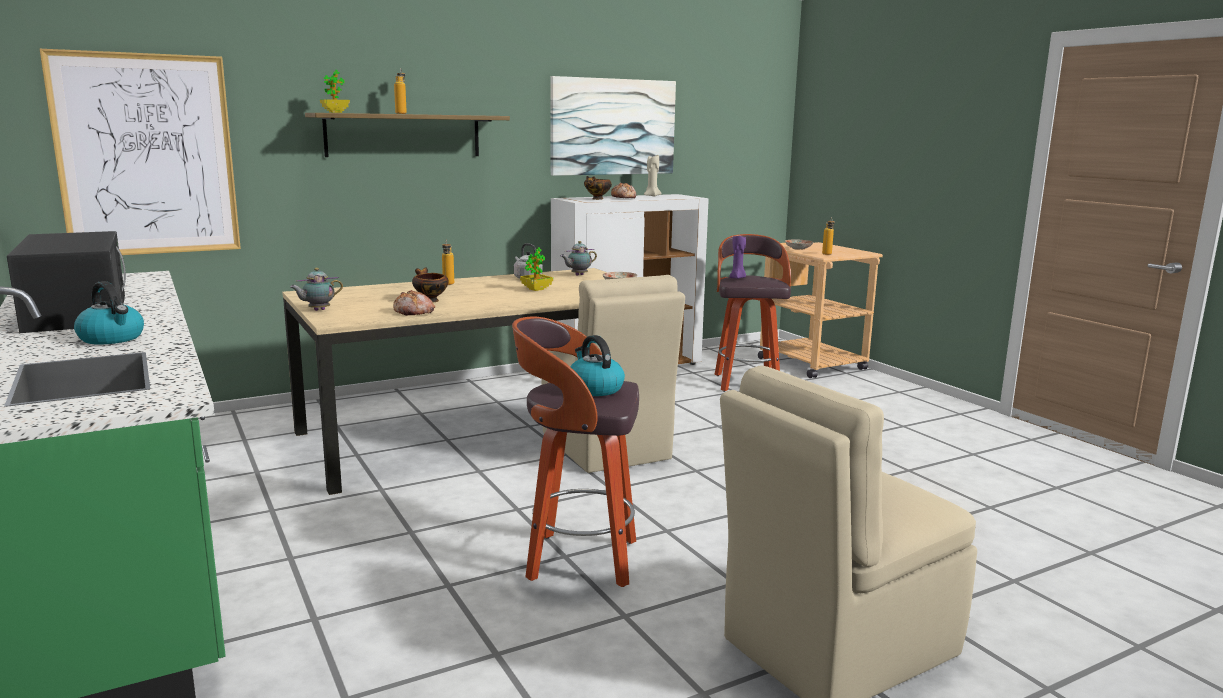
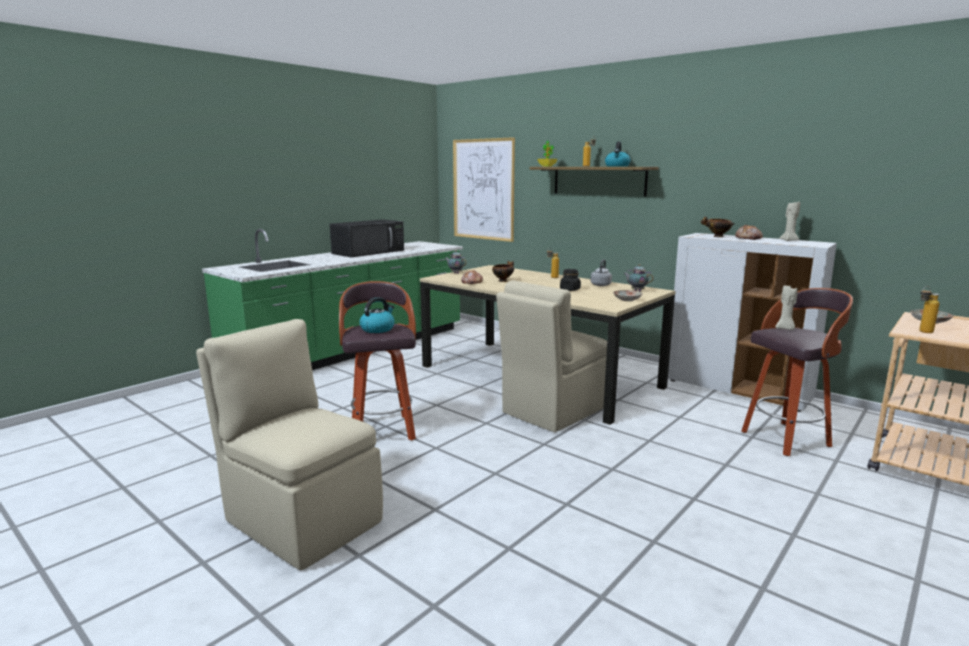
camera: 70 degrees right, 0 degrees up
kettle [74,281,144,345] -> kettle moved to [605,141,631,167]
potted plant [520,247,553,291] -> black jar [560,269,581,291]
picture [550,76,676,176] -> none
purple candle [729,234,746,279] -> beige candle [776,285,798,330]

